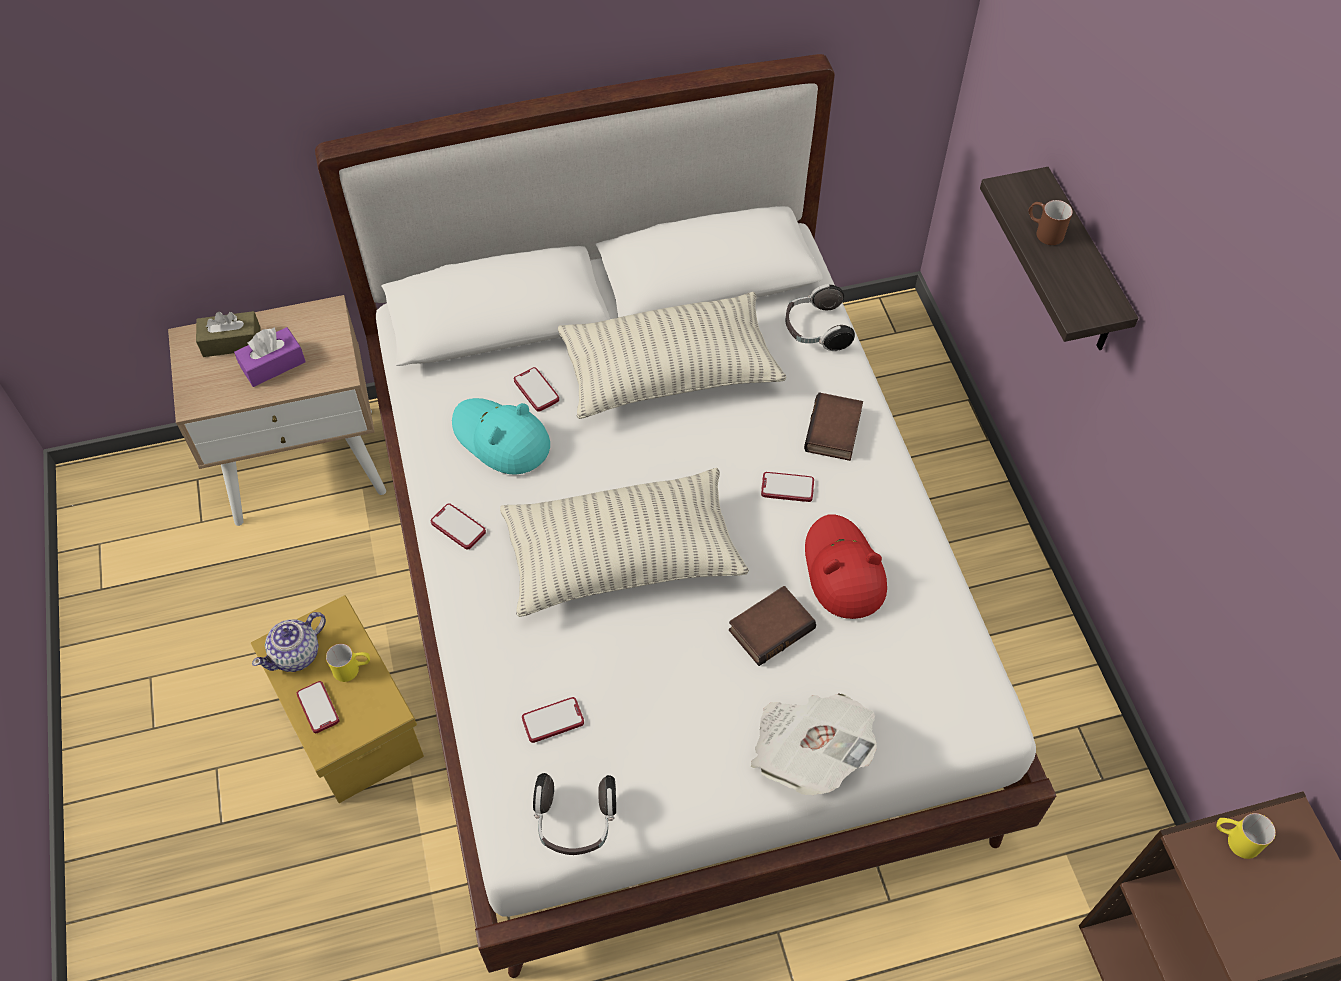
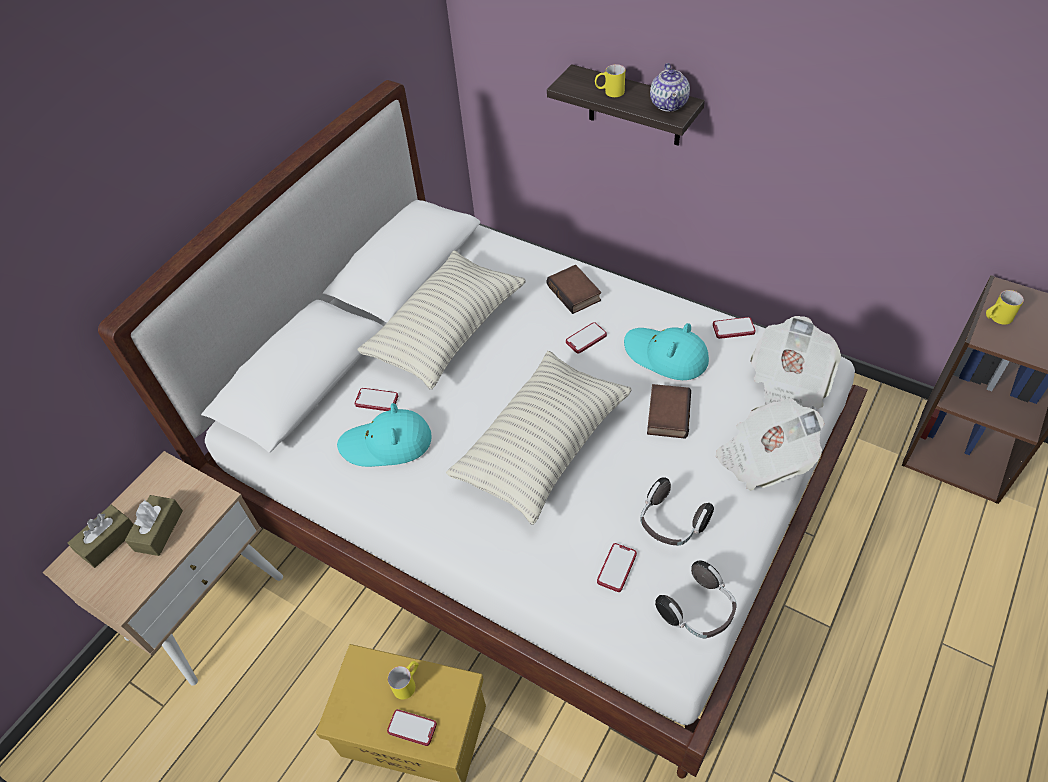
camera: 40 degrees left, 5 degrees down
purple tissue box [234,327,306,387] -> brown tissue box [125,495,183,556]
teapot [252,612,326,672] -> teapot moved to [650,63,690,112]
phone [431,503,486,550] -> phone moved to [713,317,756,339]
headphones [786,284,855,351] -> headphones moved to [641,477,714,546]
red hat [805,514,887,619] -> turquoise hat [624,323,709,380]
brown mug [1028,200,1073,245] -> yellow mug [595,64,625,97]
none -> newspaper [750,316,841,409]

